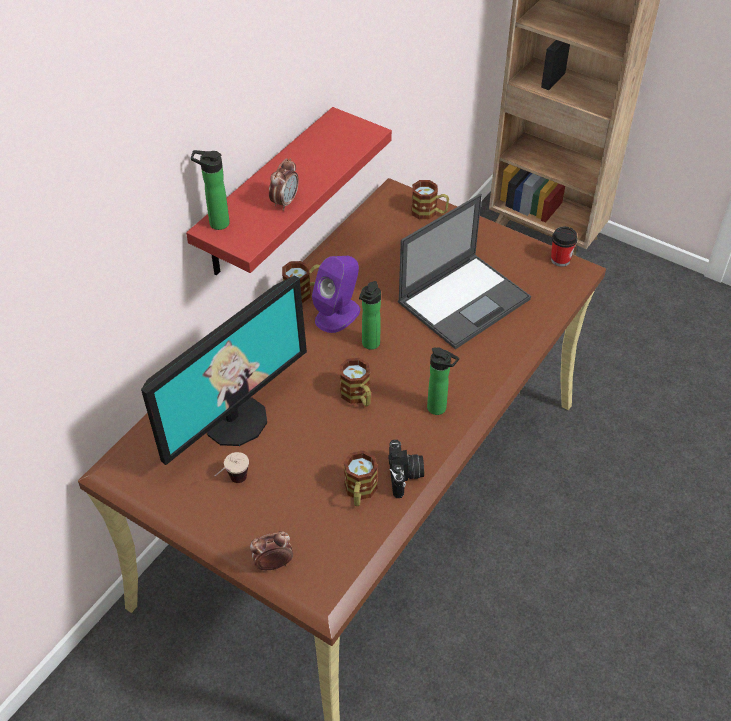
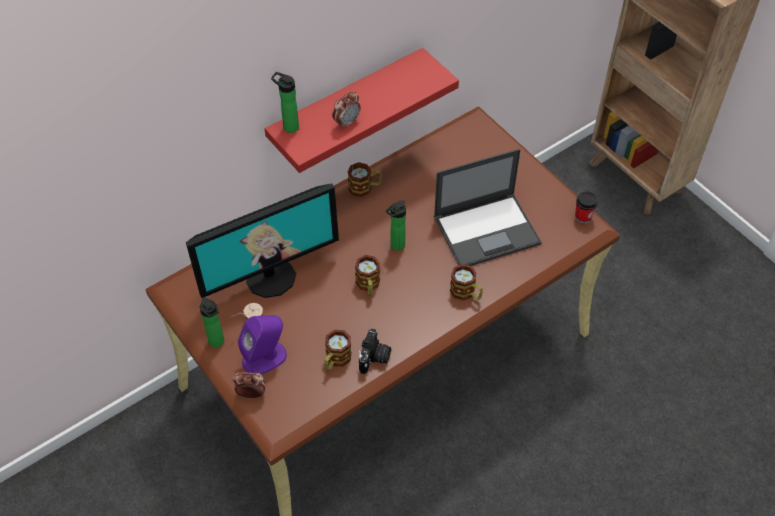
camera: 20 degrees right, 5 degrees up
purple speaker [312,256,360,333] -> purple speaker moved to [238,315,287,374]
mug [411,180,449,219] -> mug moved to [450,264,483,301]
bottle [427,347,459,415] -> bottle moved to [200,297,224,348]

